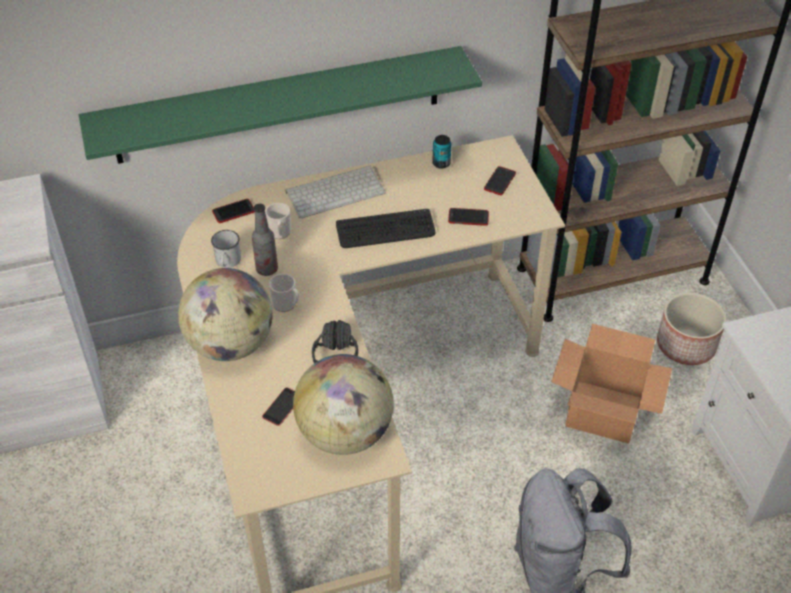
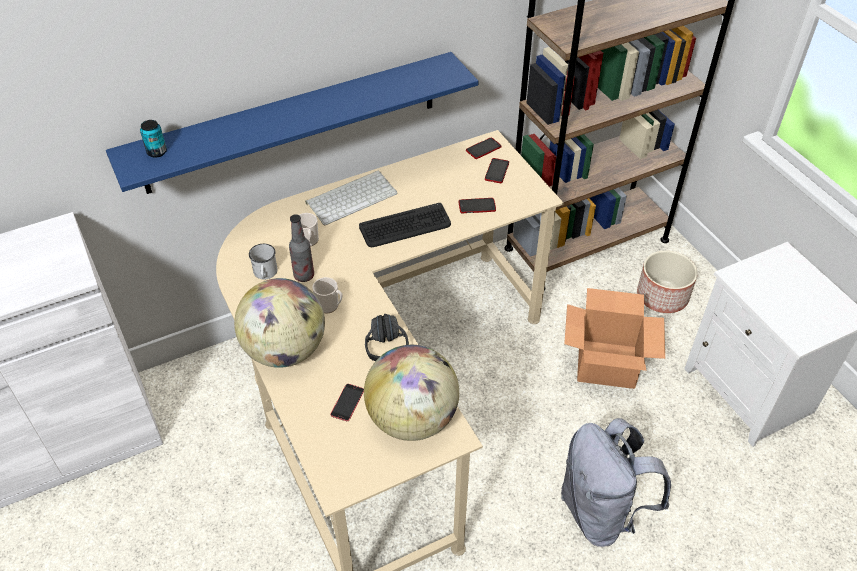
camera: 10 degrees left, 0 degrees up
green shelf [79,46,482,164] -> blue shelf [106,52,479,194]
phone [212,199,255,223] -> phone moved to [466,138,502,159]
can [432,135,451,169] -> can moved to [140,120,167,158]

